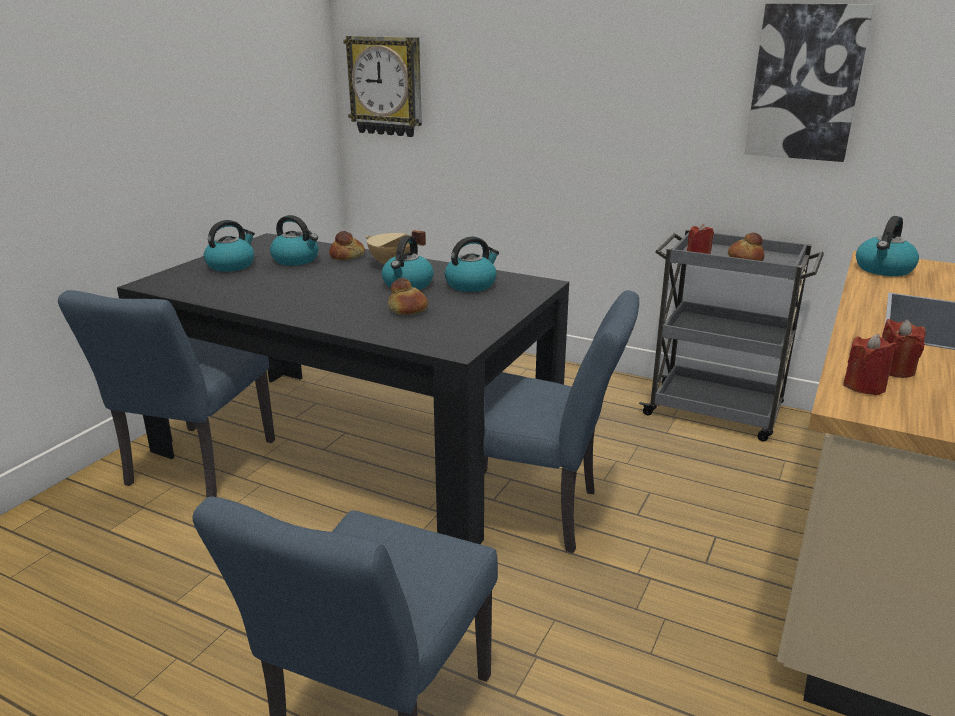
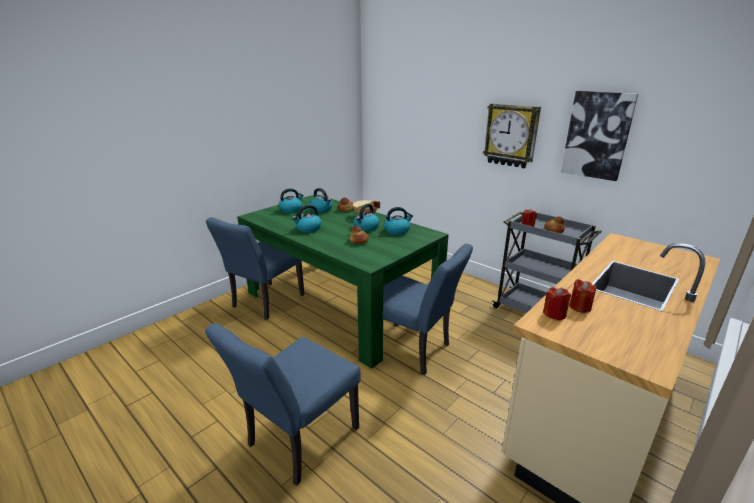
camera: 15 degrees right, 0 degrees up
black dining table [117,233,569,544] -> green dining table [237,194,449,369]
wall clock [343,36,422,137] -> wall clock moved to [483,103,541,168]
kettle [856,216,919,276] -> kettle moved to [292,205,322,232]

